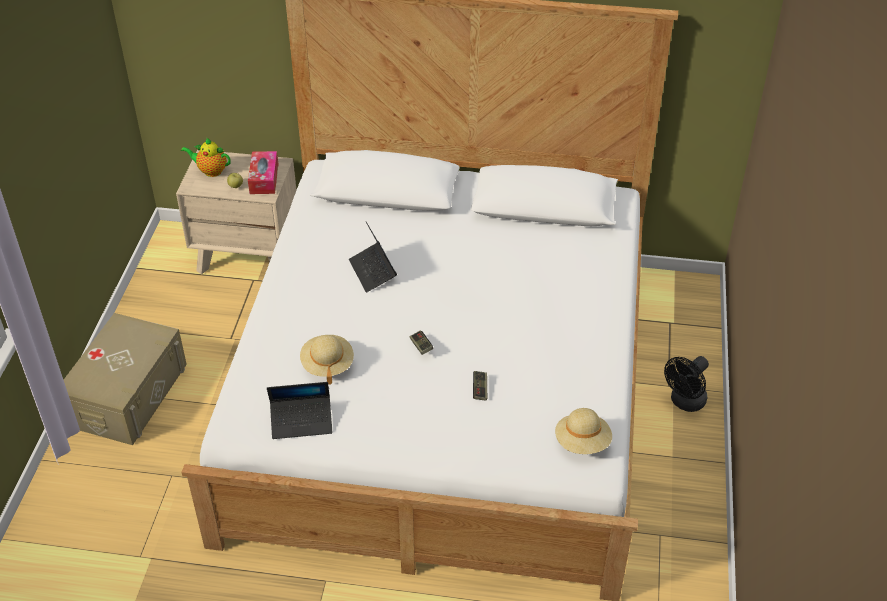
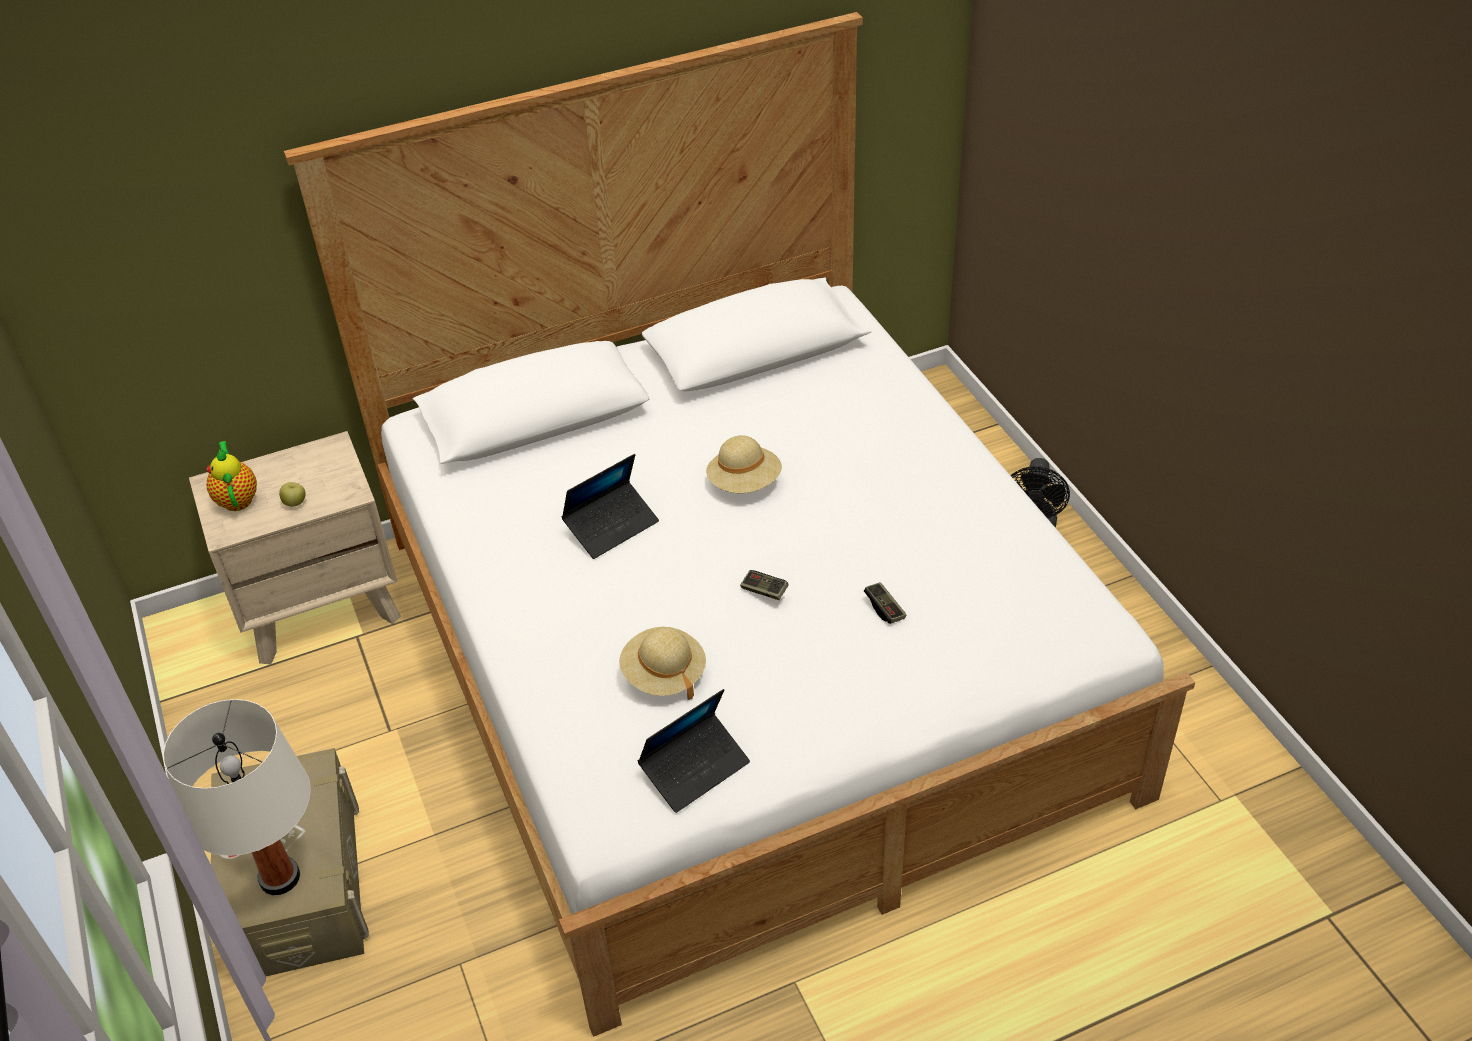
camera: 30 degrees left, 0 degrees up
teapot [181,138,231,177] -> teapot turned 90 degrees clockwise [207,441,257,511]
tissue box [248,151,278,194] -> none
laptop [349,221,397,293] -> laptop turned 75 degrees counterclockwise [561,454,659,559]
beige hat [555,408,612,454] -> beige hat moved to [706,435,782,493]
none -> white table lamp [163,699,311,895]

